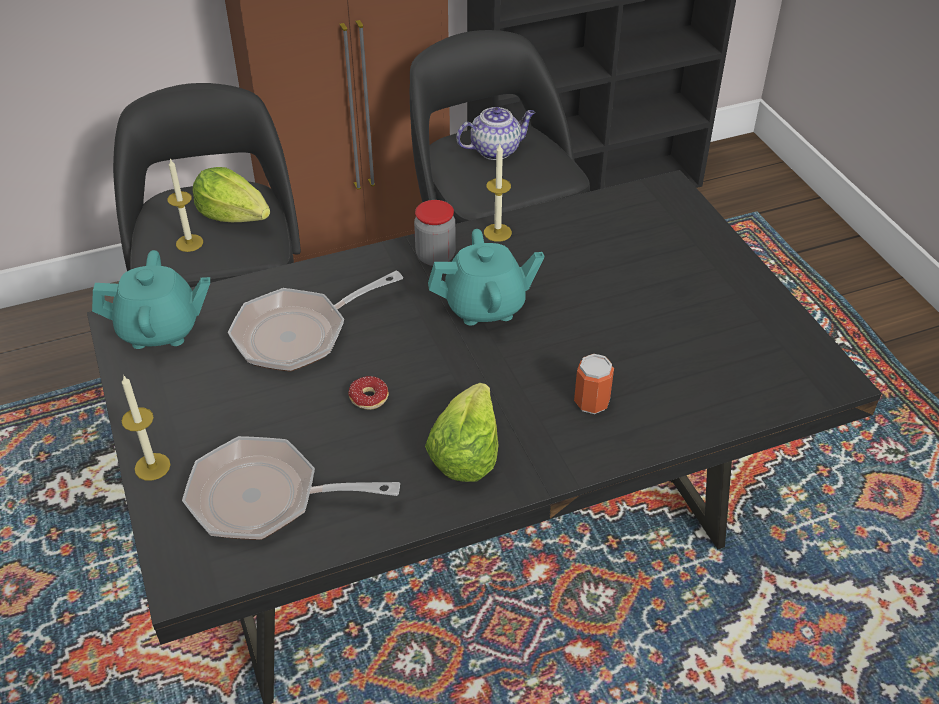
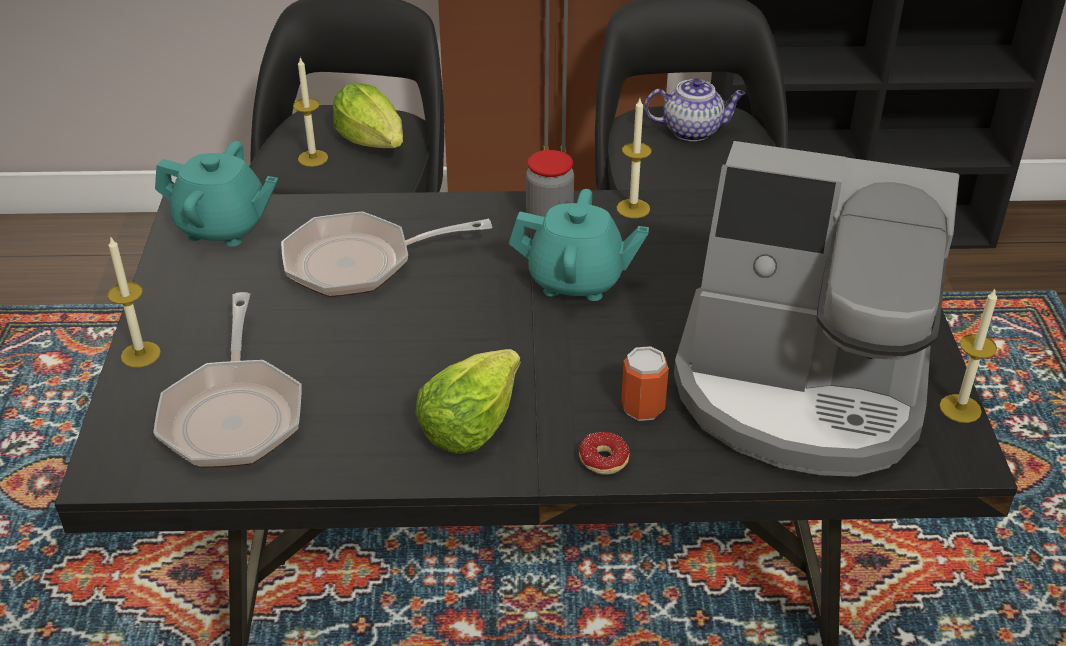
camera: 20 degrees right, 5 degrees down
frying pan [182,436,400,540] -> frying pan turned 120 degrees counterclockwise [153,292,301,468]
donut [349,376,389,410] -> donut moved to [579,432,630,475]
none -> coffee machine [674,141,959,477]
none -> candle [940,289,997,423]

